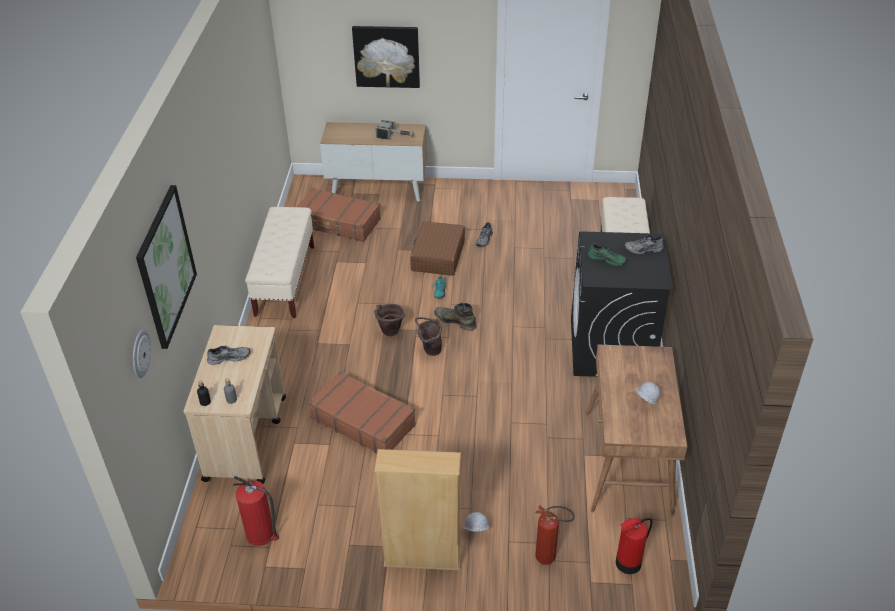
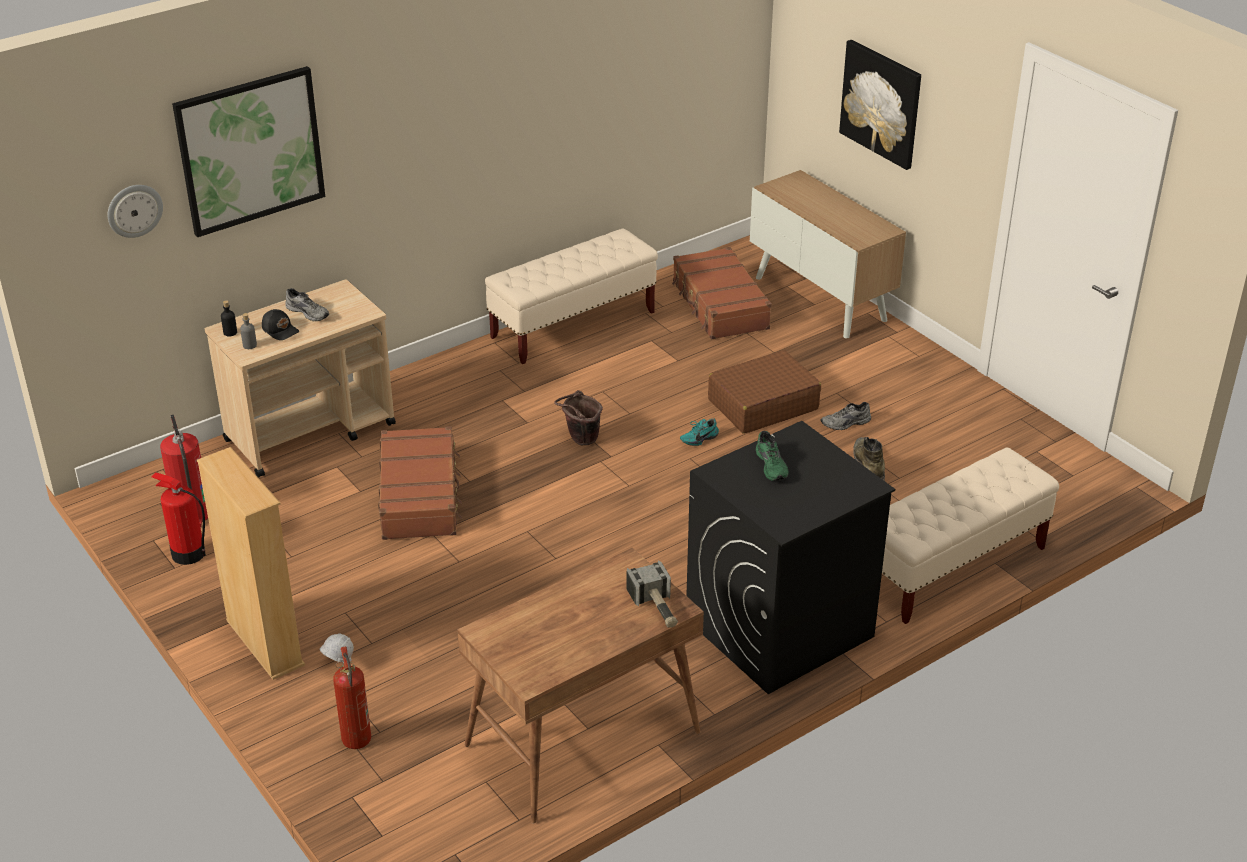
camera: 50 degrees right, 5 degrees down
hammer [375,120,414,140] -> hammer moved to [626,560,678,628]
brown bucket [415,317,442,356] -> none
green boot [434,303,477,331] -> green boot moved to [853,437,885,481]
fire extinguisher [616,517,652,574] -> fire extinguisher moved to [151,472,206,565]
grey shoe [624,235,664,254] -> none
white hard hat [636,382,660,404] -> none
none -> black cap [262,309,299,340]

